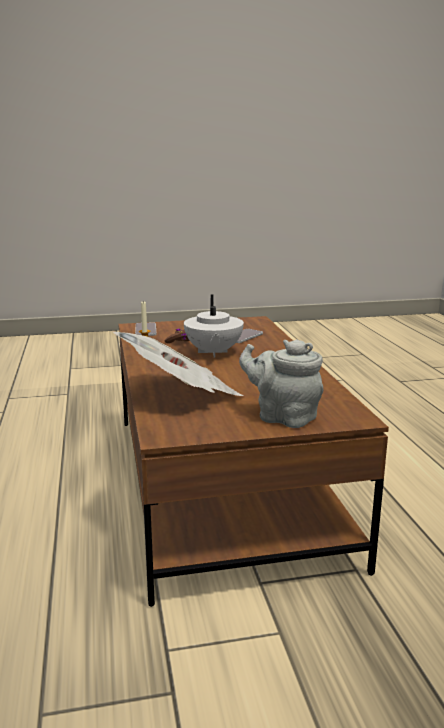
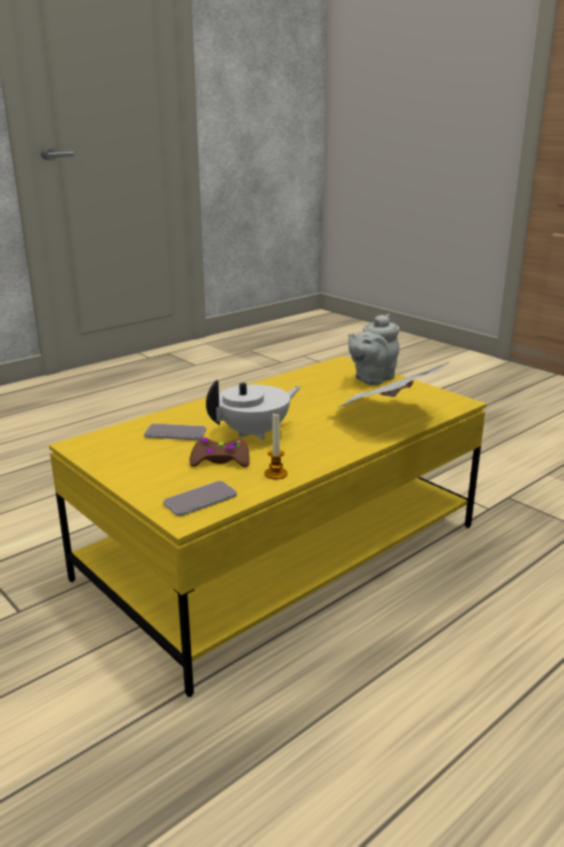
camera: 120 degrees left, 5 degrees up
brown coffee table [118,316,389,607] -> yellow coffee table [49,356,487,697]
grey teapot [239,339,323,428] -> grey teapot turned 45 degrees clockwise [348,314,400,385]

